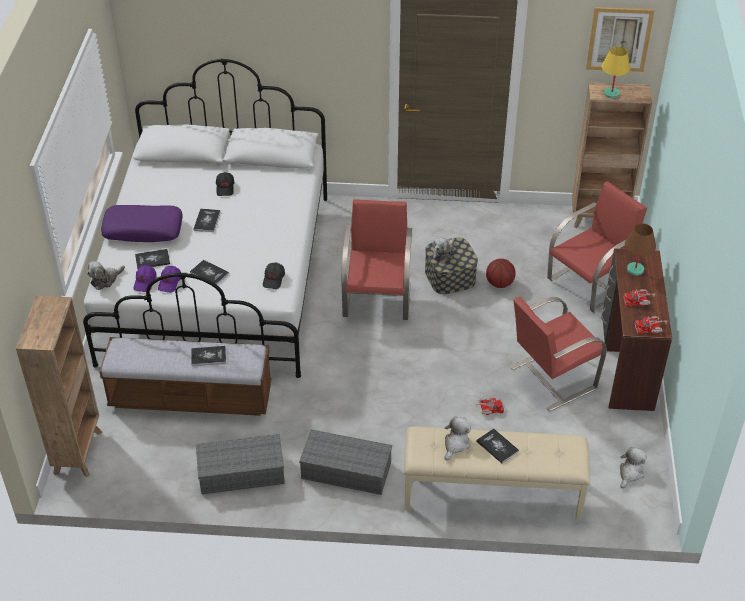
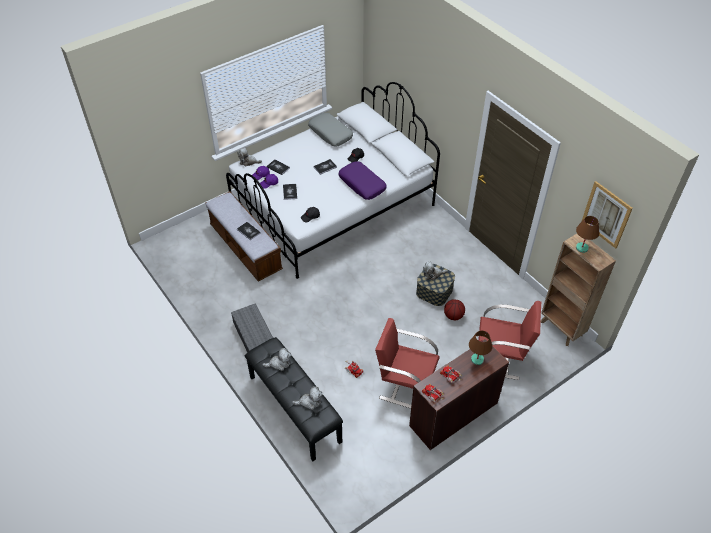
camera: 50 degrees right, 5 degrees up
brown bookcase [16,295,102,477] -> none
purple pillow [101,205,183,242] -> purple pillow moved to [338,161,387,200]
grey storage box [196,434,285,494] -> none
red chair [342,199,412,320] -> none
beige bench [404,427,590,520] -> black bench [245,337,343,461]
book [476,428,519,464] -> none
yellow table lamp [601,47,631,99] -> brown table lamp [576,216,599,253]
plush toy [620,447,647,488] -> plush toy moved to [292,386,323,410]
none -> grey pillow [308,113,353,147]

